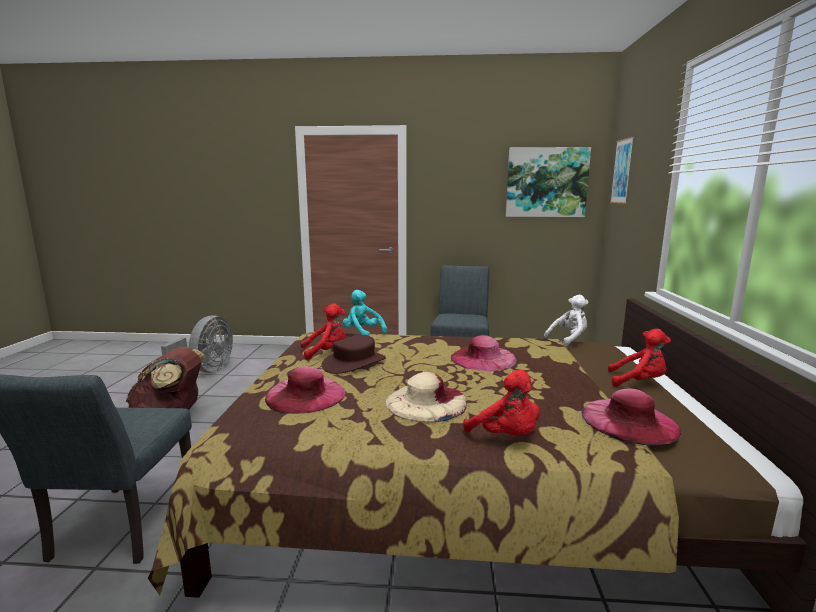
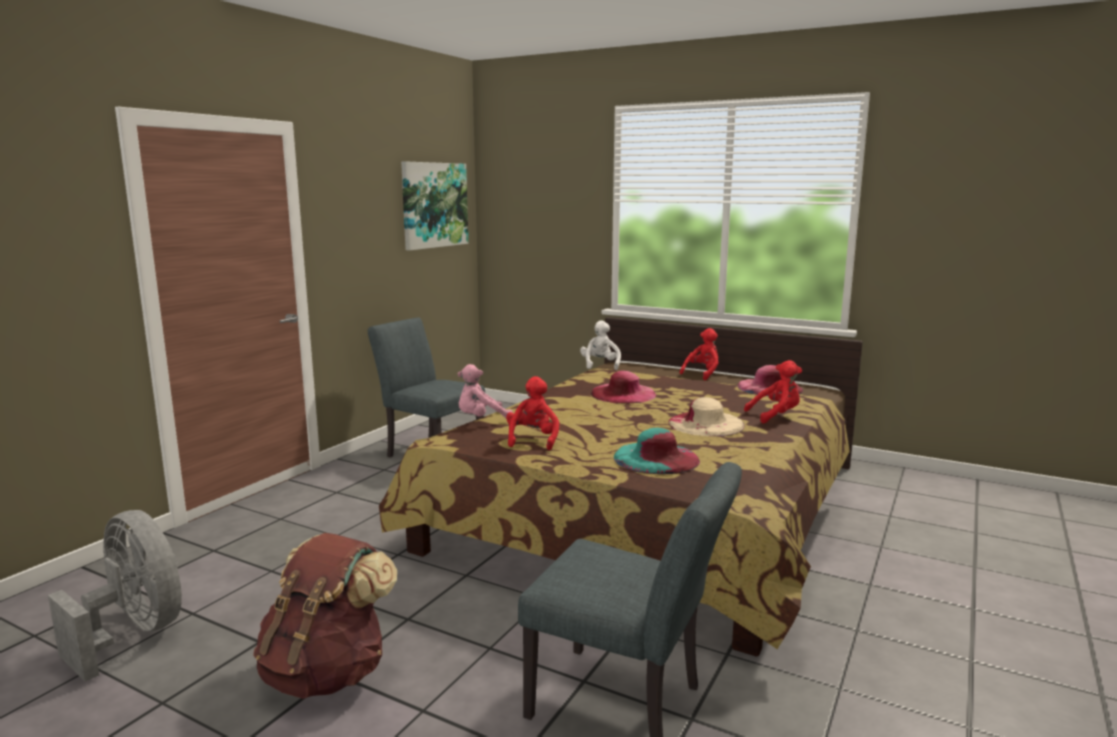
camera: 65 degrees left, 0 degrees up
pink hat [265,366,345,414] -> turquoise hat [614,428,700,474]
brown hat [322,335,386,374] -> none
turquoise plush toy [342,290,387,336] -> pink plush toy [457,364,513,418]
picture [610,137,634,203] -> none

